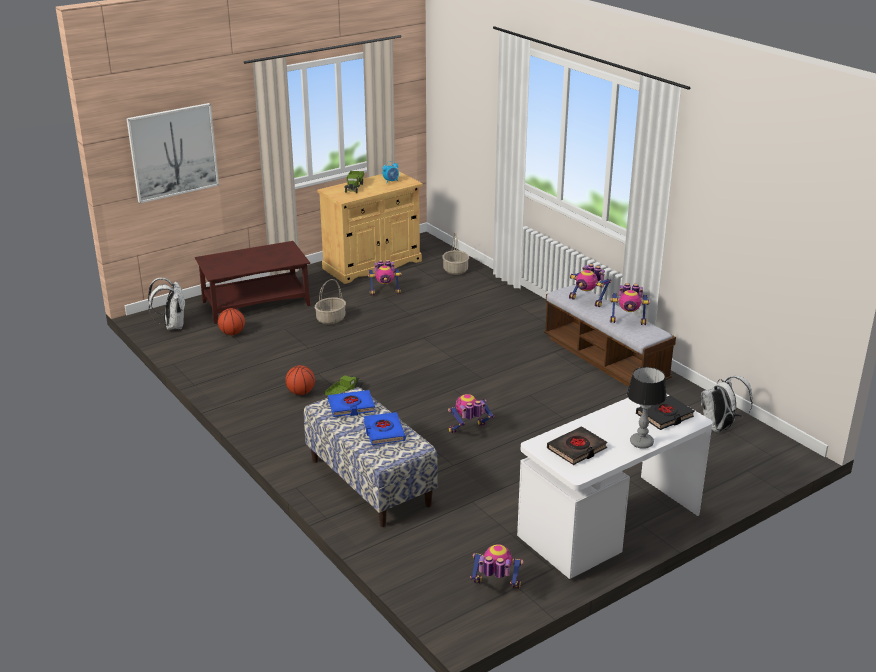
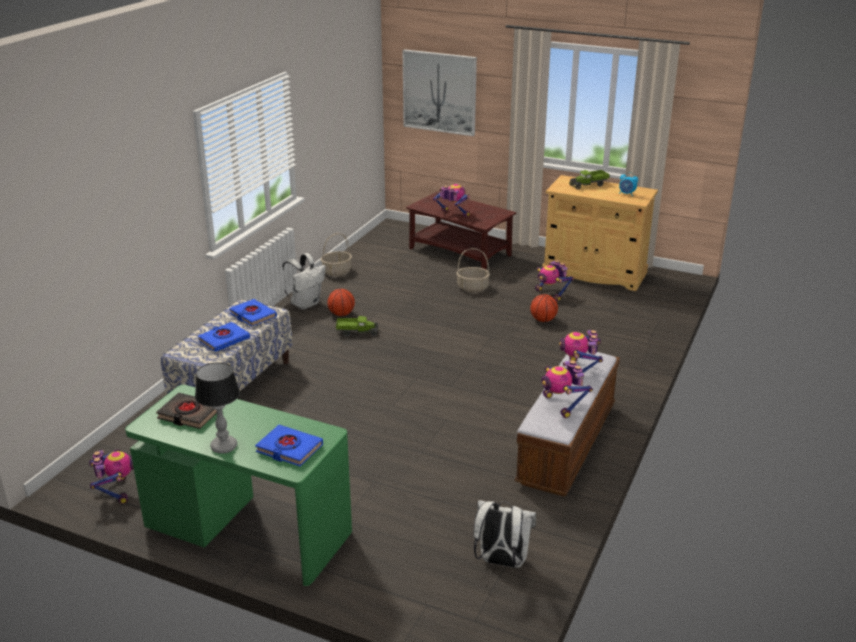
camera: 60 degrees right, 0 degrees up
white backpack [148,278,186,330] -> white backpack moved to [282,253,326,310]
basketball [218,308,245,335] -> basketball moved to [530,294,558,322]
basket [442,233,469,275] -> basket moved to [321,233,352,276]
toy robot [448,394,494,433] -> toy robot moved to [433,184,470,217]
white desk [517,394,713,580] -> green desk [125,385,352,586]
black book [636,395,695,430] -> blue book [255,425,323,466]

